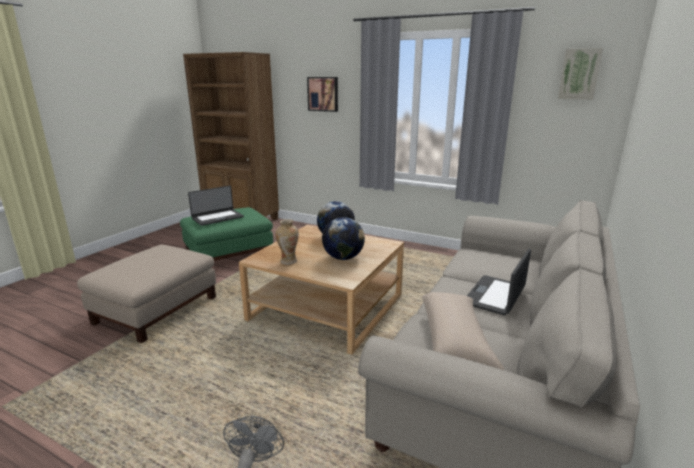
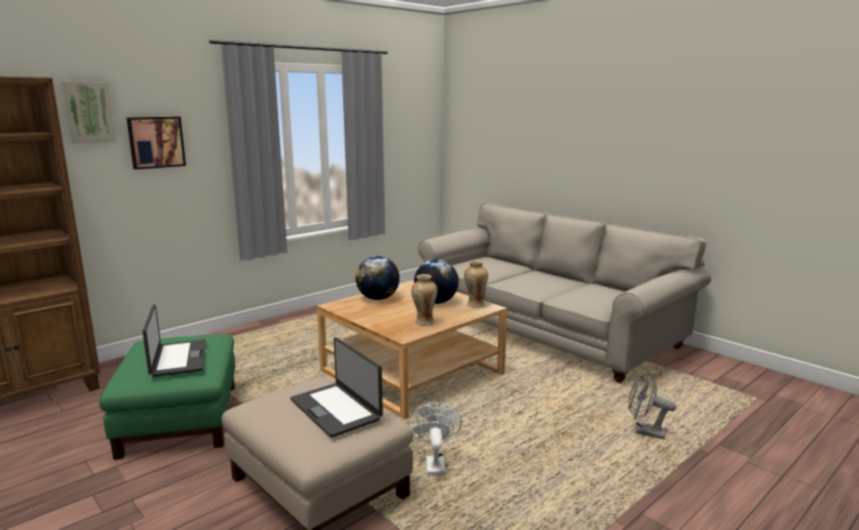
camera: 70 degrees left, 5 degrees down
beige pillow [422,292,504,370] -> none
laptop [467,249,531,316] -> laptop moved to [290,337,383,438]
picture [558,48,603,100] -> picture moved to [62,82,117,144]
none -> white fan [408,402,462,475]
none -> vase [464,260,488,308]

